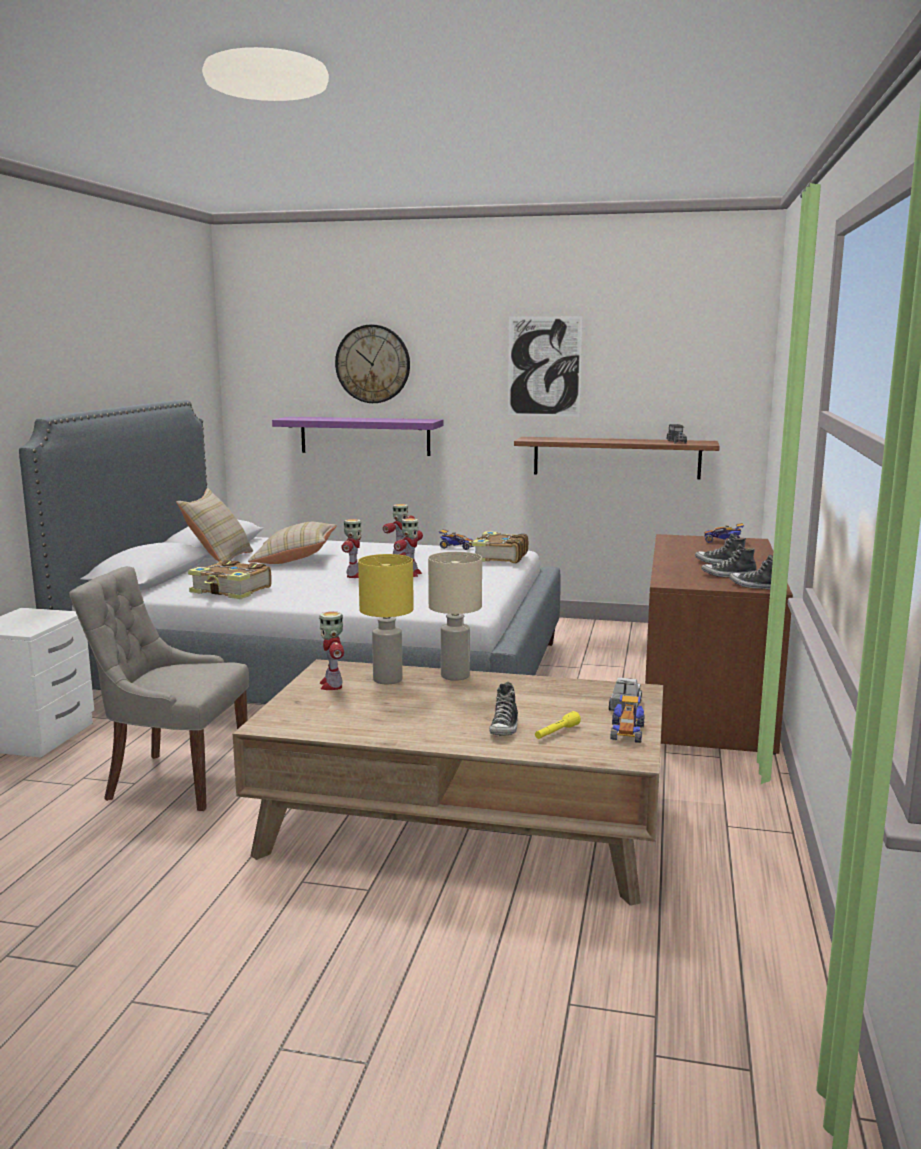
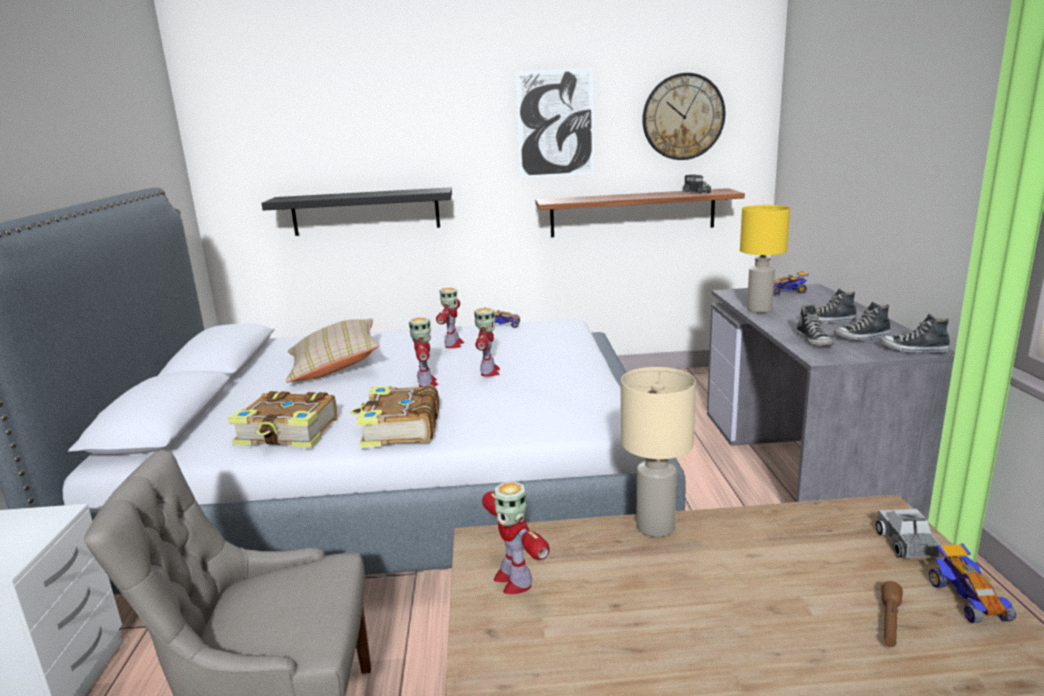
camera: 15 degrees left, 5 degrees up
beige pillow [176,488,253,561] -> none
purple shelf [272,417,443,456] -> black shelf [261,187,452,236]
wall clock [335,325,410,403] -> wall clock moved to [642,73,726,160]
yellow table lamp [358,554,414,684] -> yellow table lamp moved to [740,205,790,313]
book [469,531,528,563] -> book moved to [350,385,439,448]
shoe [489,682,518,736] -> shoe moved to [796,305,834,346]
yellow flashlight [535,711,581,739] -> brown flashlight [881,581,903,647]
brown desk [645,534,793,754] -> grey desk [707,283,955,521]

